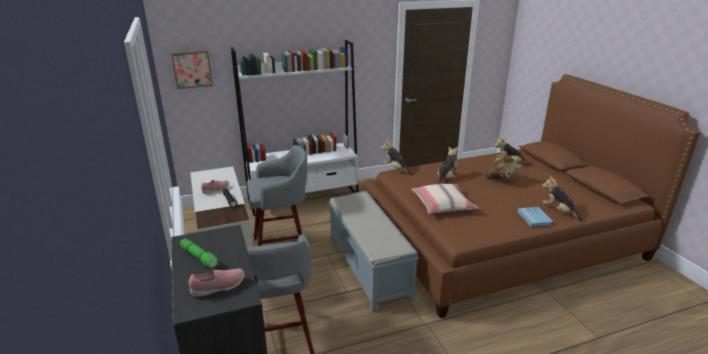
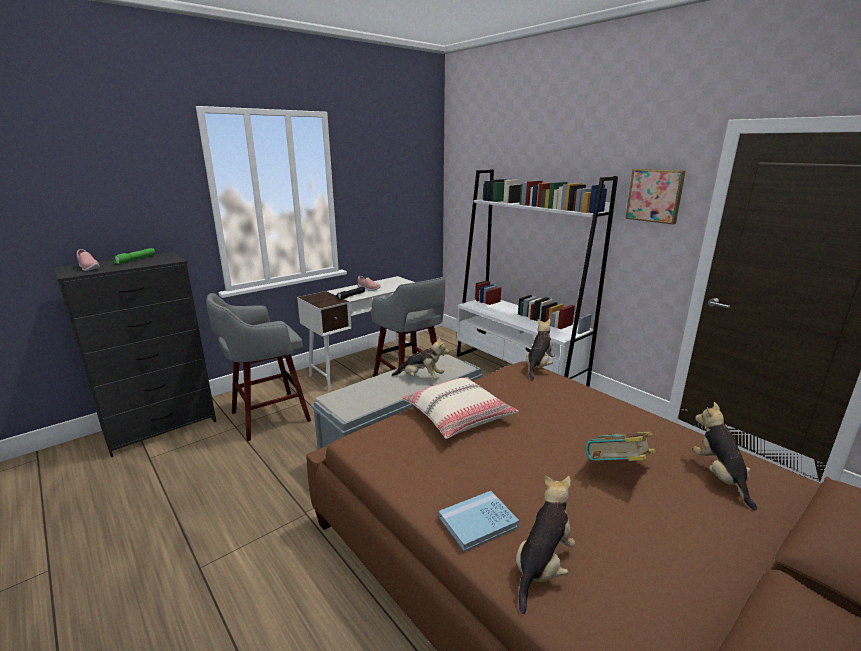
camera: 70 degrees right, 5 degrees down
picture [171,51,213,89] -> picture moved to [625,169,686,224]
plush toy [437,146,459,184] -> plush toy moved to [392,337,449,379]

